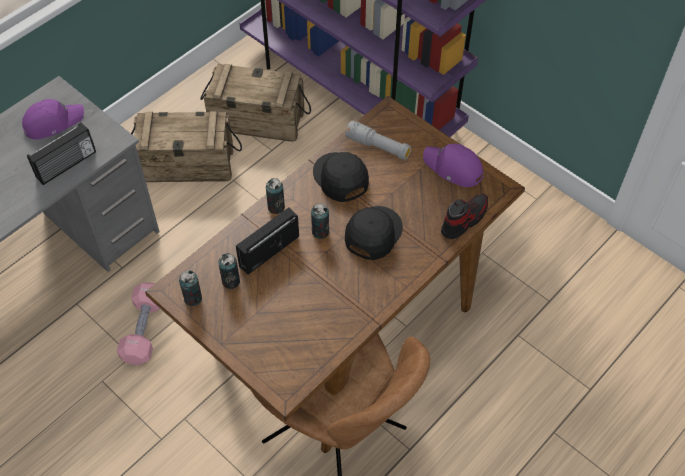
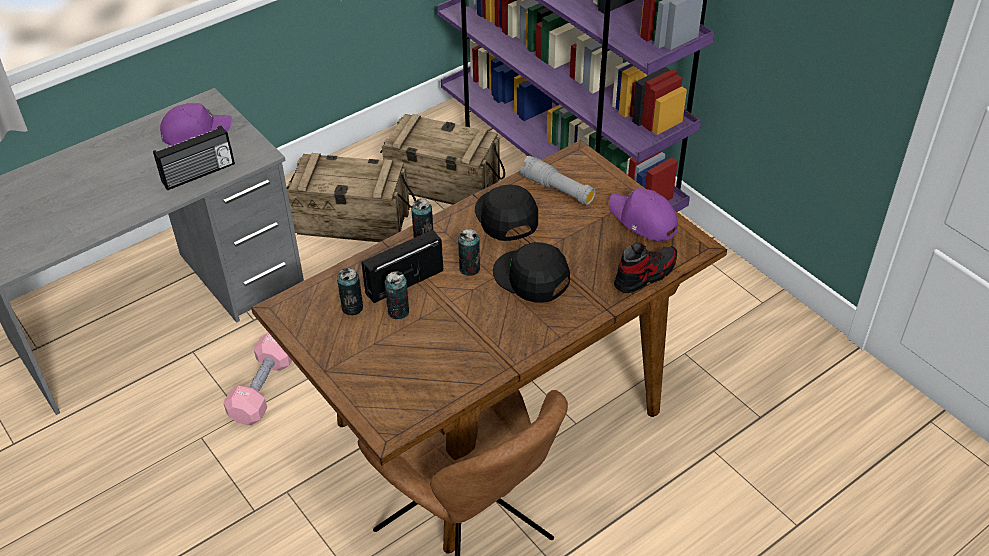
camera: 10 degrees right, 10 degrees down
can [179,270,202,306] -> can moved to [385,271,409,319]
black cap [345,206,403,260] -> black cap turned 90 degrees counterclockwise [493,242,570,303]

